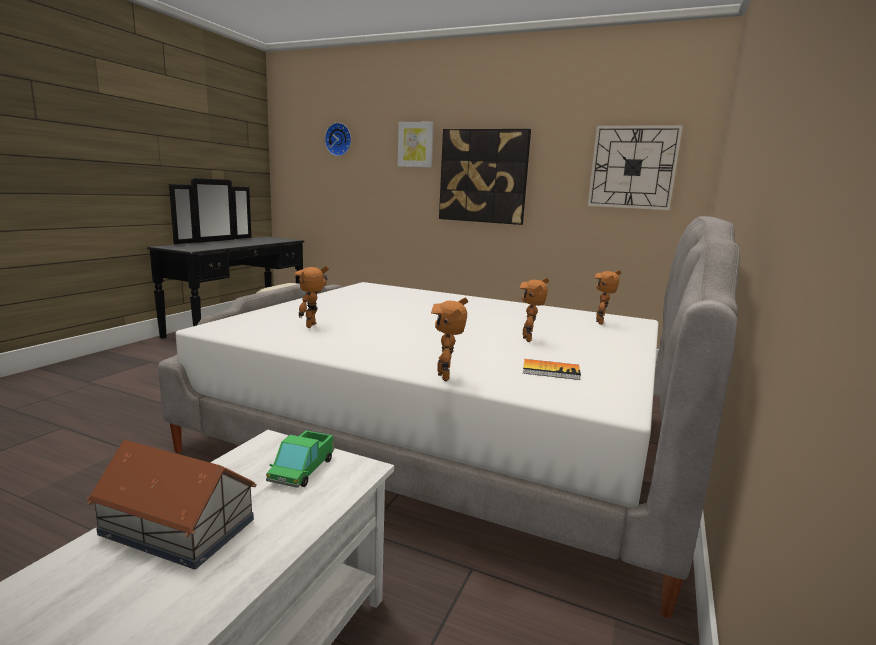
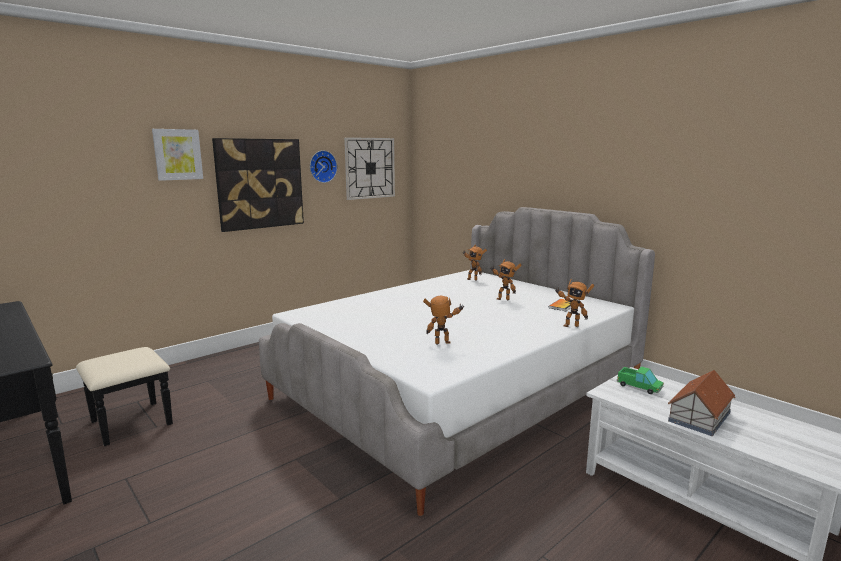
camera: 65 degrees left, 0 degrees up
toy robot [294,266,329,328] -> toy robot turned 135 degrees clockwise [423,296,464,345]
wall clock [325,123,351,156] -> wall clock moved to [310,150,337,183]

